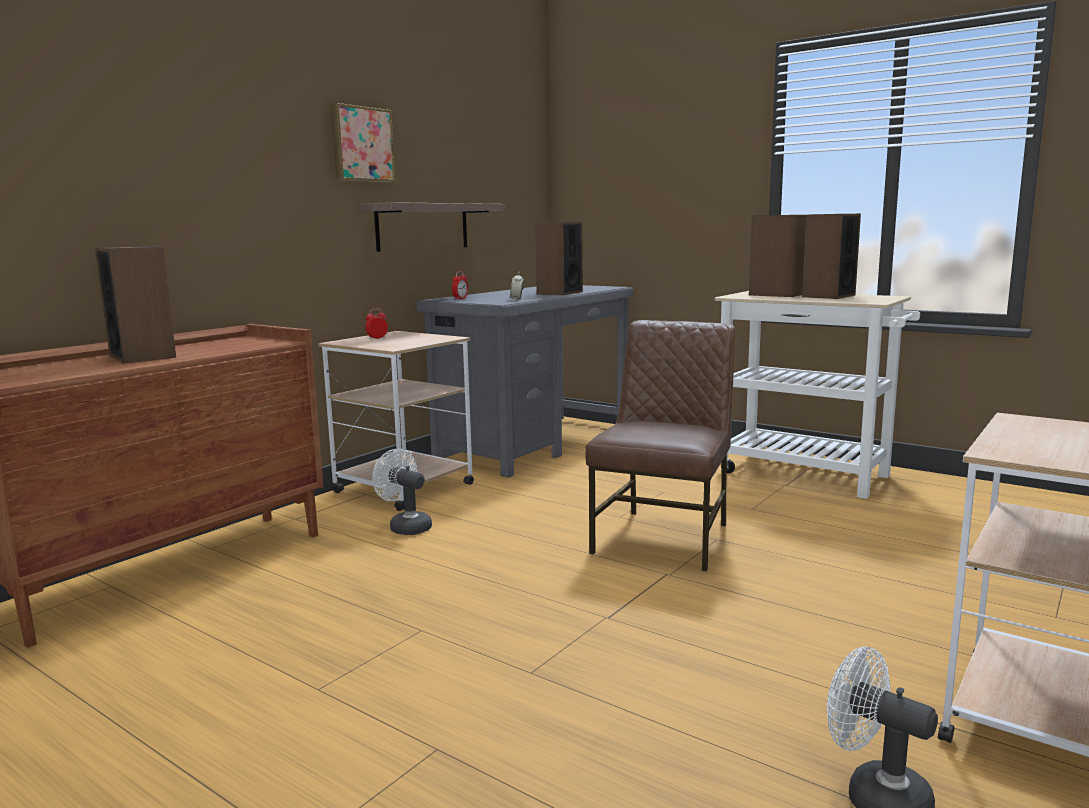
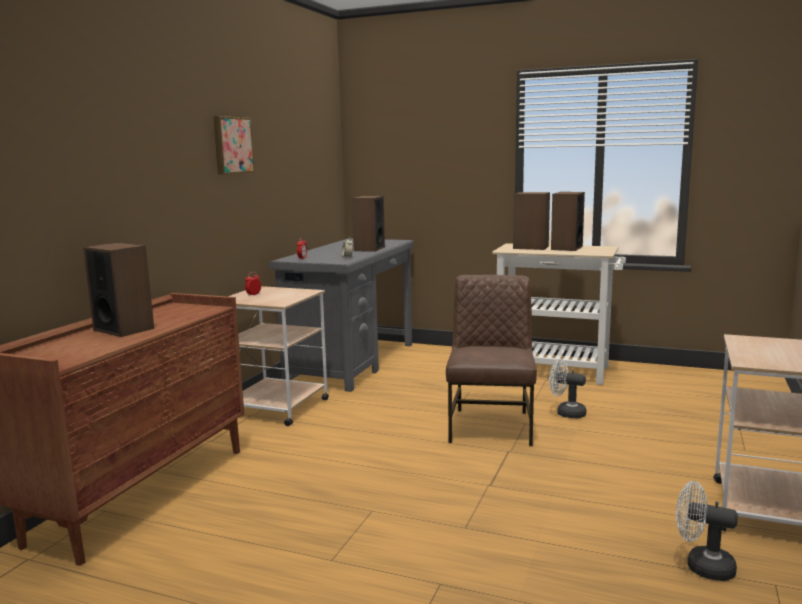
camera: 15 degrees left, 0 degrees up
shelf [360,202,505,252] -> none
white fan [372,449,432,535] -> white fan moved to [549,359,586,418]

